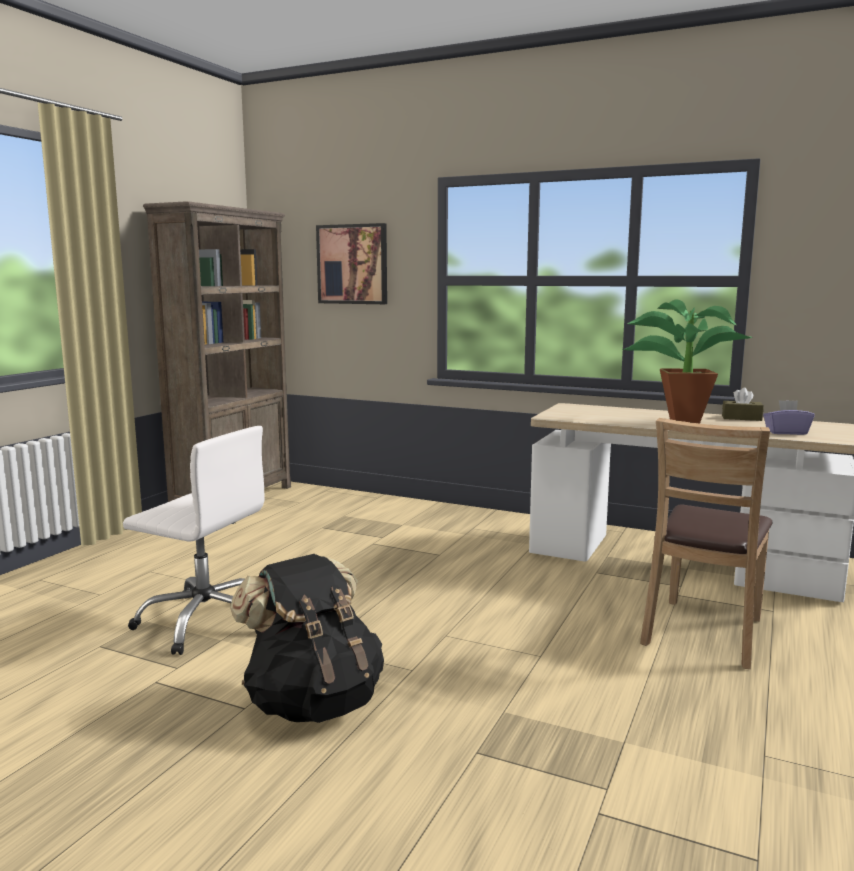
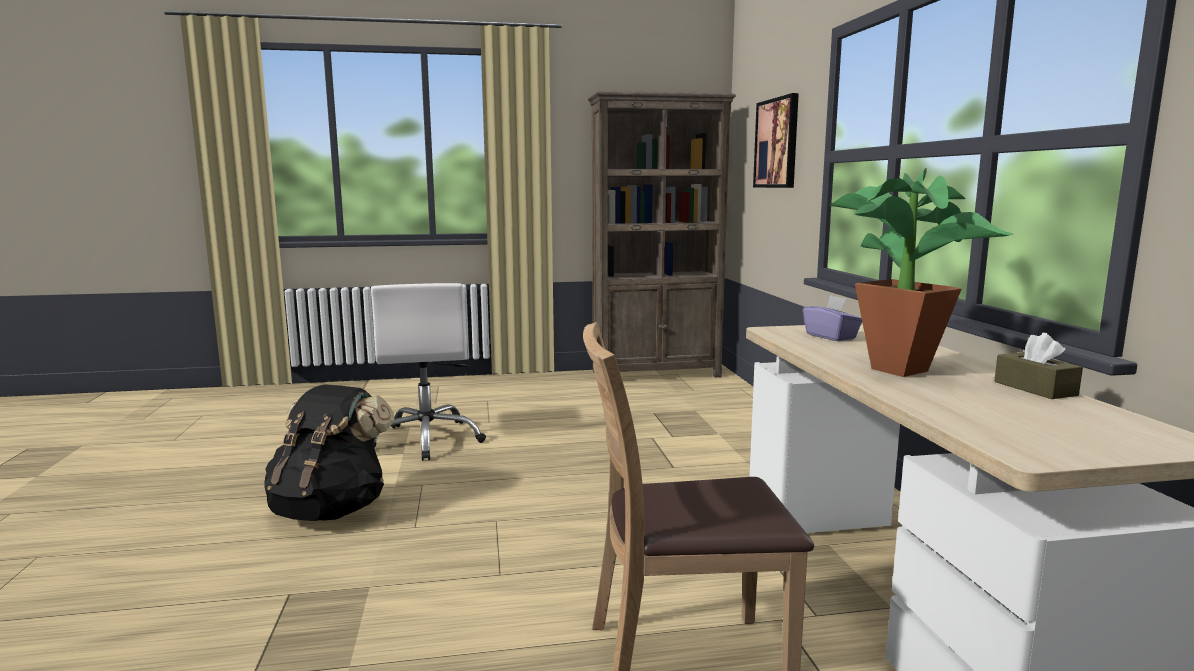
camera: 55 degrees right, 0 degrees up
purple tissue box [763,400,814,435] -> purple tissue box moved to [803,295,862,341]

